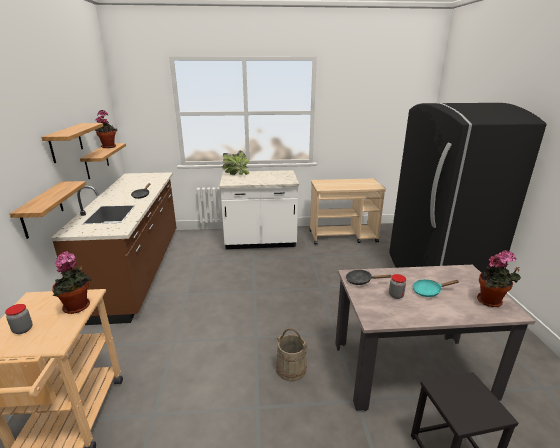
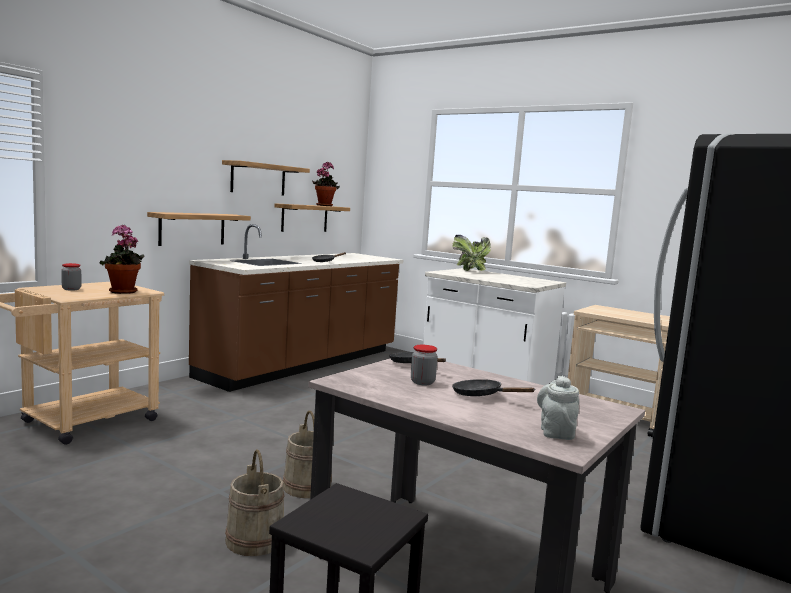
camera: 40 degrees right, 15 degrees down
turquoise frying pan [412,279,459,297] -> black frying pan [452,379,536,396]
potted plant [477,250,521,307] -> grey teapot [537,375,579,440]
none -> beige bucket [225,449,284,556]

